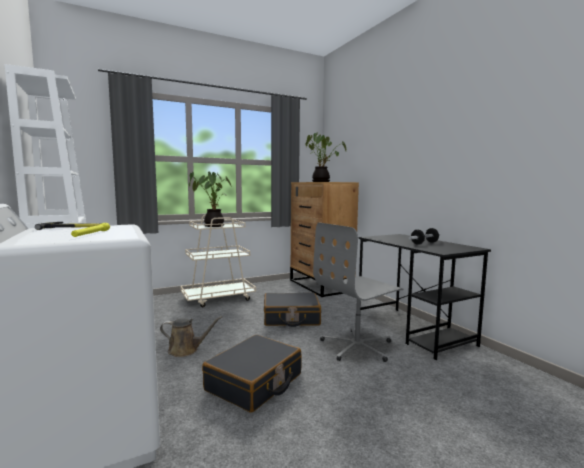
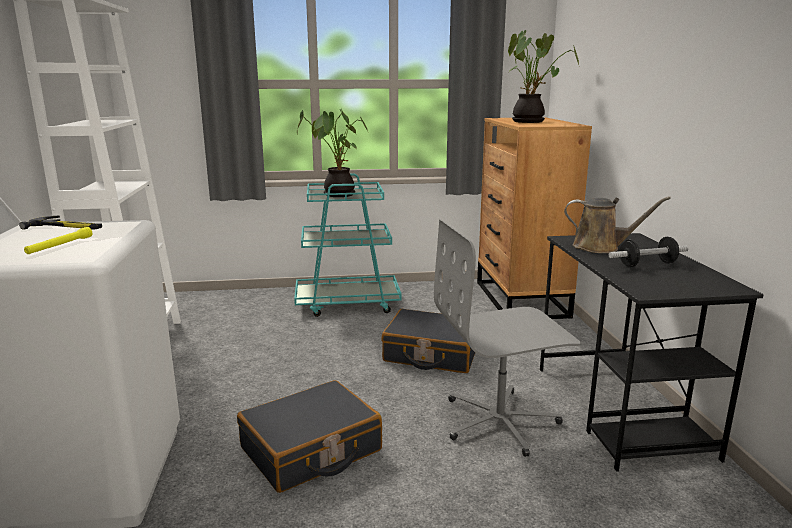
camera: 20 degrees right, 10 degrees up
brown watering can [160,316,222,357] -> brown watering can moved to [564,196,671,253]
beige cart [181,215,256,307] -> turquoise cart [294,174,402,317]

